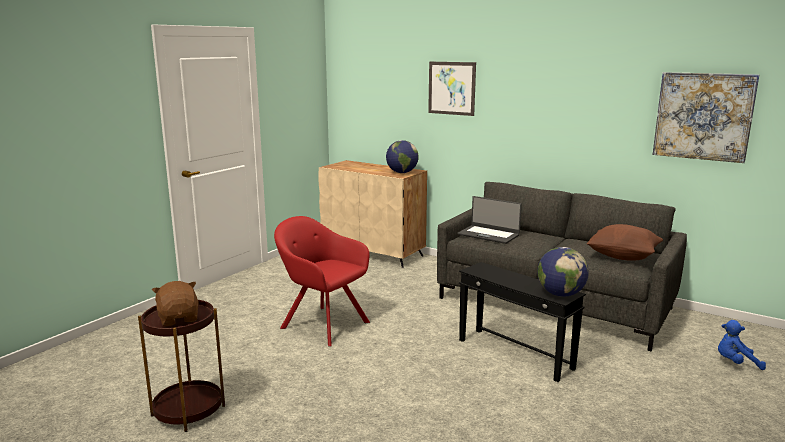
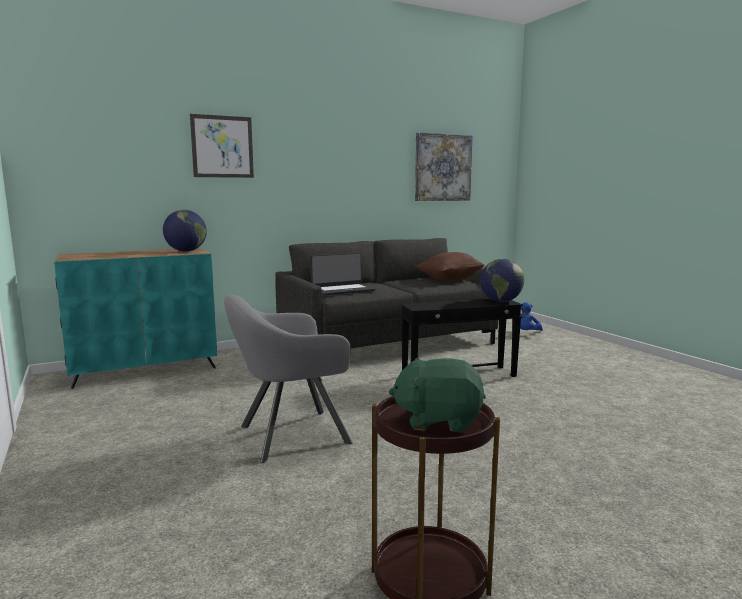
camera: 60 degrees left, 5 degrees down
brown plush toy [152,281,198,326] -> green plush toy [389,358,486,432]
red armchair [274,216,370,347] -> grey armchair [224,295,353,463]
beige cabinet [318,160,427,268] -> turquoise cabinet [54,248,217,389]

